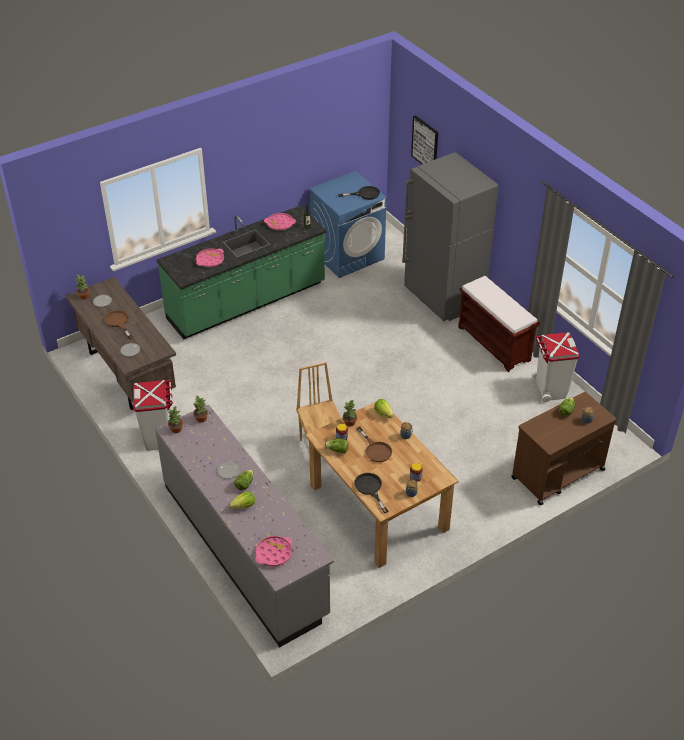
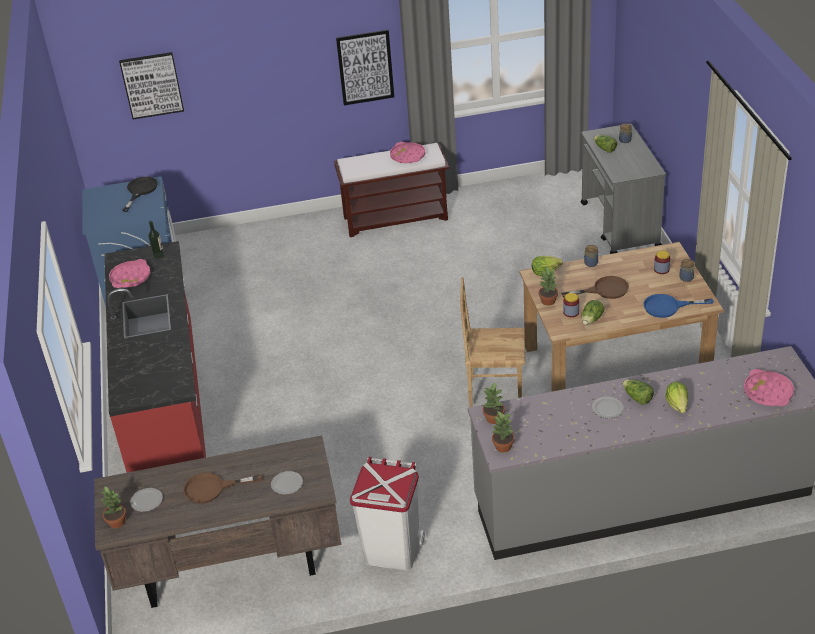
camera: 65 degrees left, 5 degrees down
green counter [157,206,327,339] -> red counter [105,241,206,473]
pink tray [196,248,224,267] -> pink tray moved to [390,142,425,163]
black frying pan [354,473,388,513] -> blue frying pan [643,294,714,318]
grey fridge [402,152,499,321] -> none
brown cart [511,392,616,505] -> grey cart [581,124,666,254]
white trash can [533,332,580,402] -> none
none -> picture [336,30,394,105]

